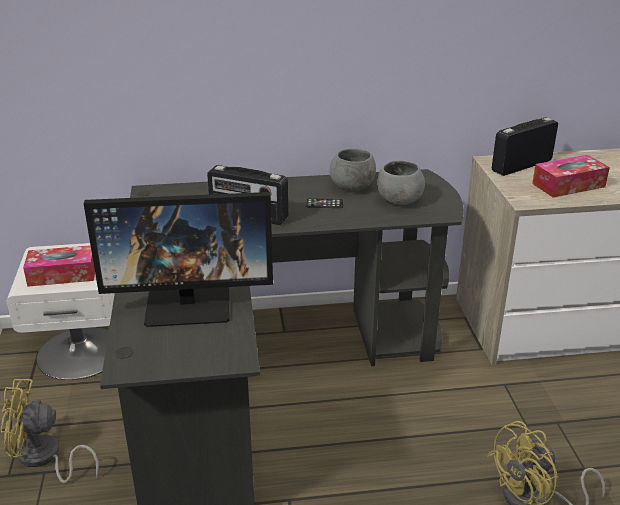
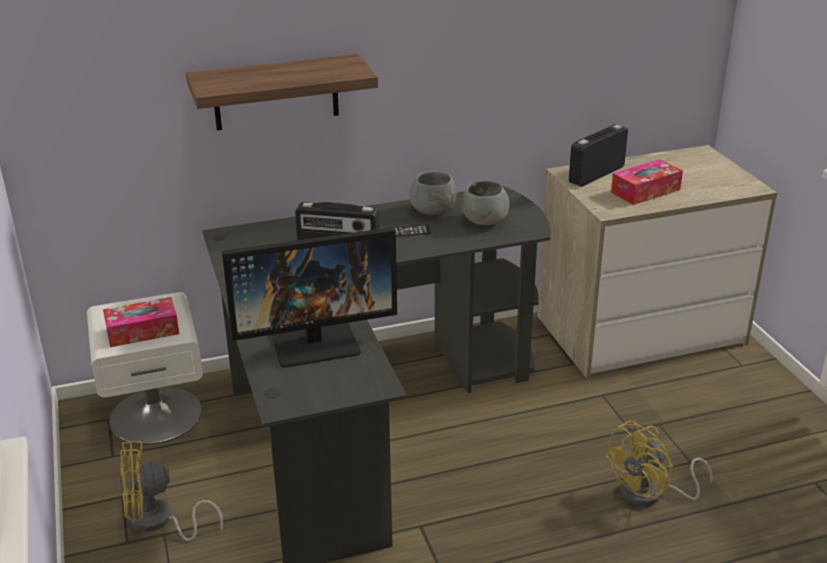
camera: 10 degrees left, 0 degrees up
none -> shelf [186,54,378,131]

